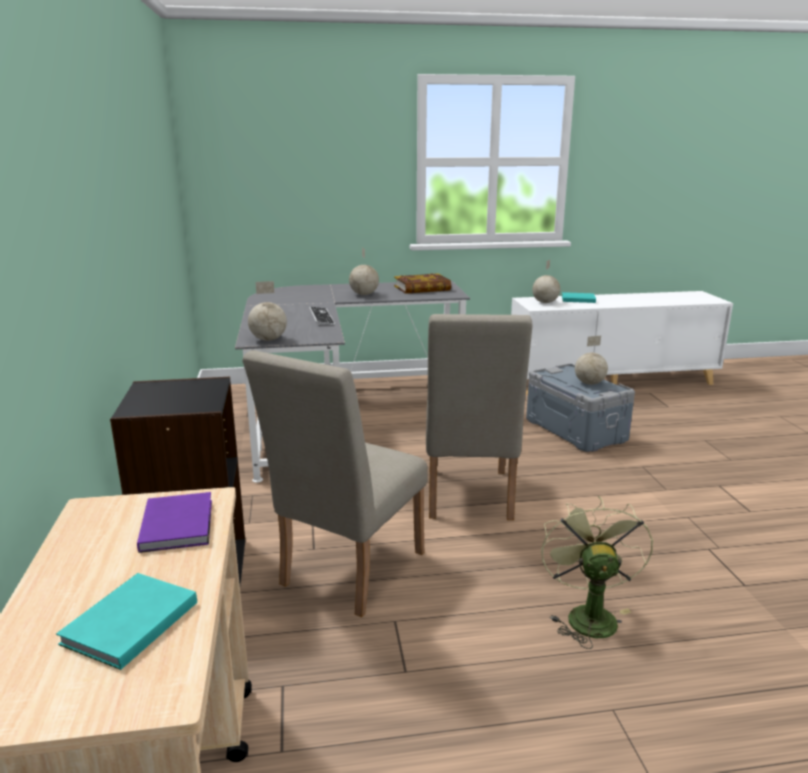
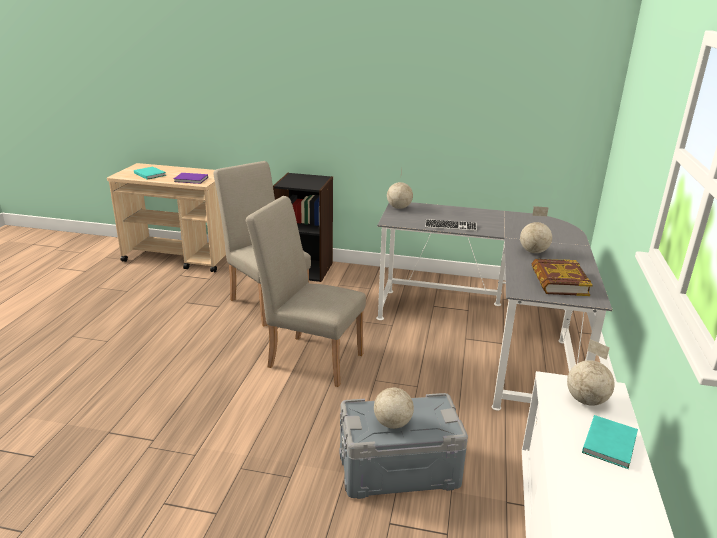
camera: 110 degrees right, 5 degrees up
green fan [541,496,653,649] -> none

